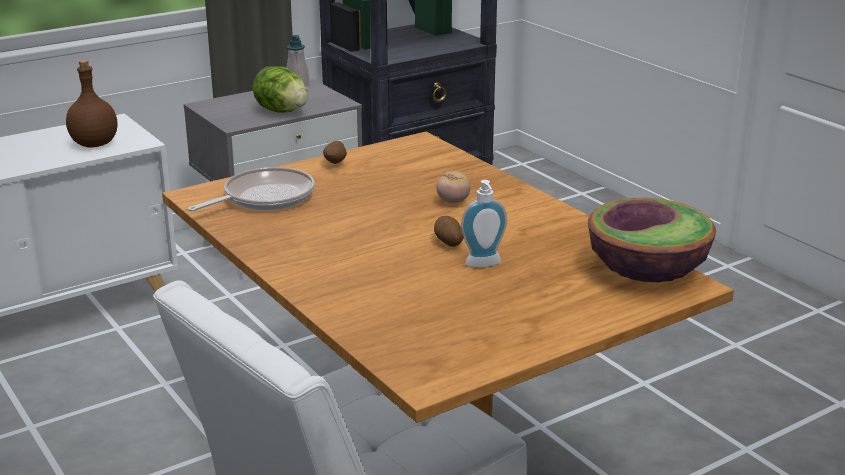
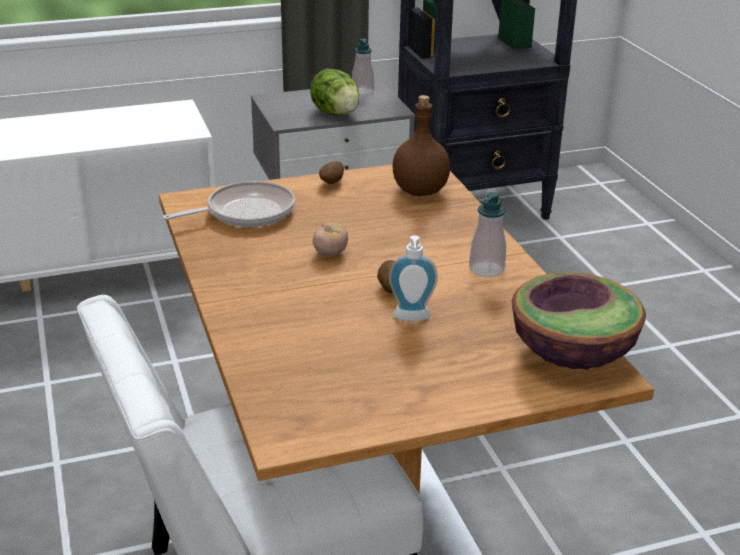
camera: 15 degrees right, 5 degrees up
brown bottle [66,60,117,147] -> brown bottle moved to [393,95,450,196]
tomato [436,171,471,204] -> tomato moved to [313,222,348,256]
none -> soap dispenser [469,192,506,277]

